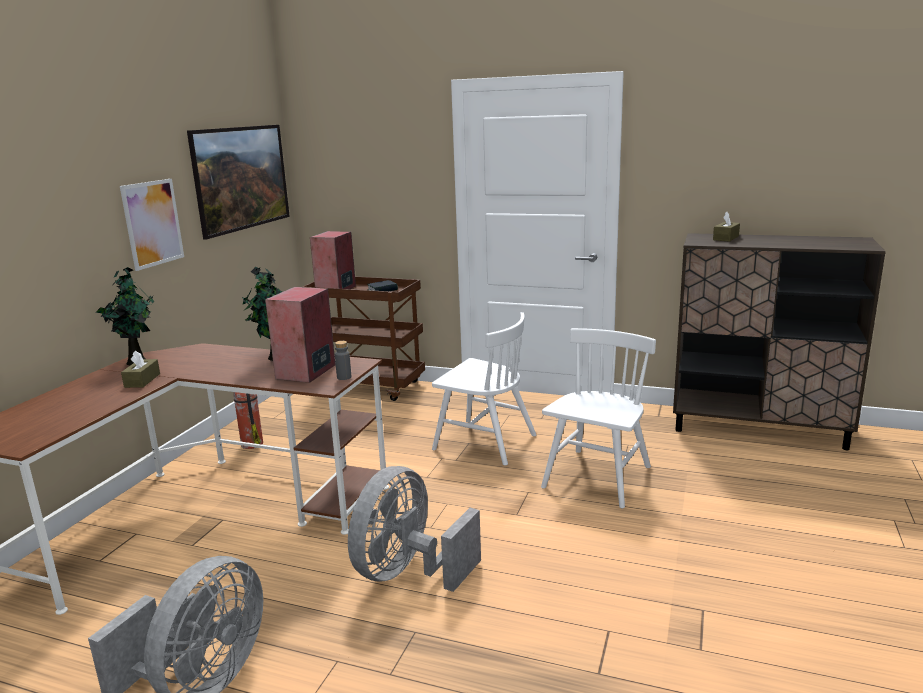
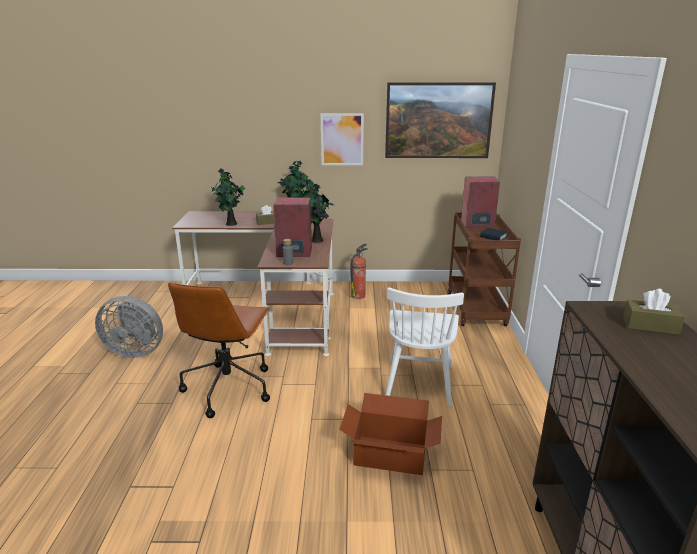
camera: 70 degrees right, 5 degrees up
grey fan [348,466,481,592] -> brown office chair [168,283,270,418]
white chair [541,328,656,508] -> cardboard box [339,393,442,475]
none -> potted plant [212,169,245,226]

